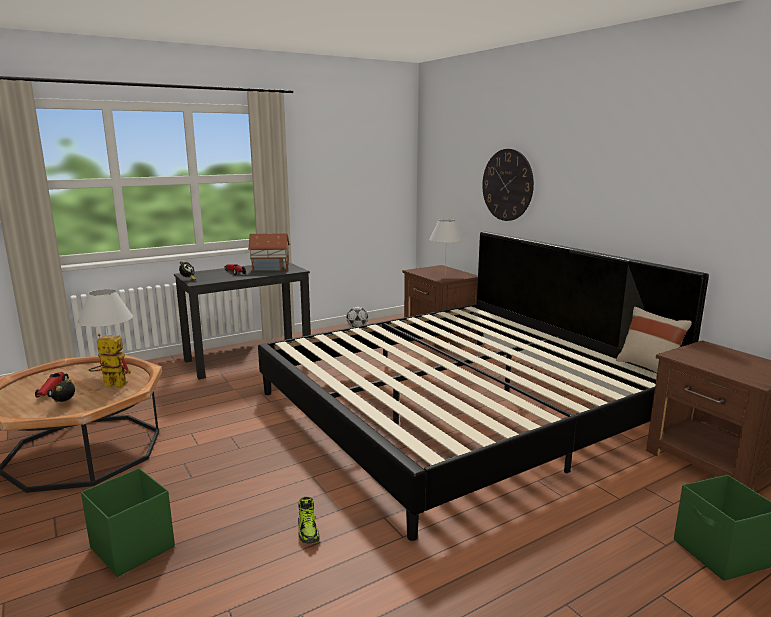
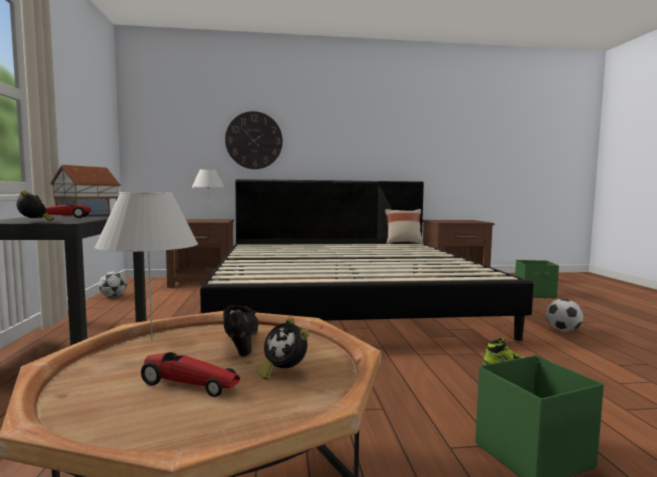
camera: 65 degrees left, 10 degrees down
toy robot [89,334,131,388] -> black shoe [223,305,258,357]
none -> football [546,299,583,332]

